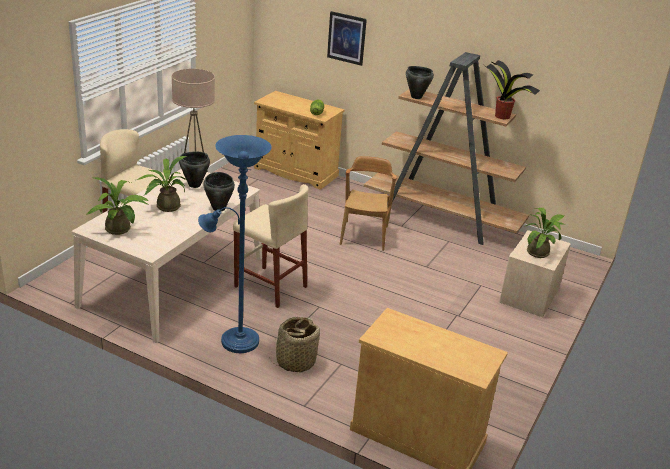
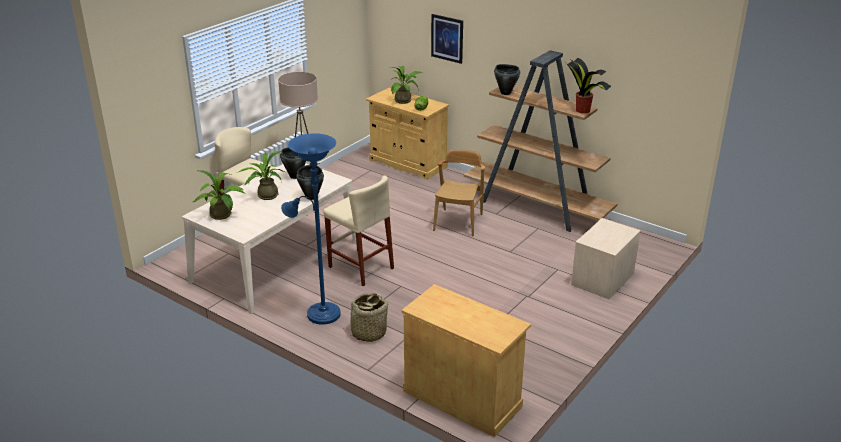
camera: 10 degrees right, 0 degrees up
potted plant [524,208,565,258] -> potted plant moved to [389,66,423,104]

